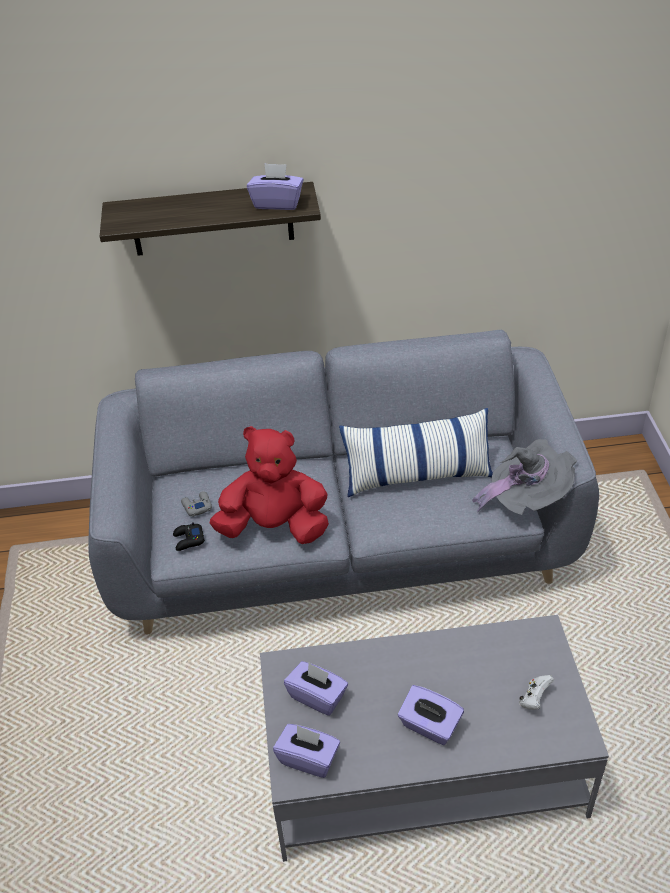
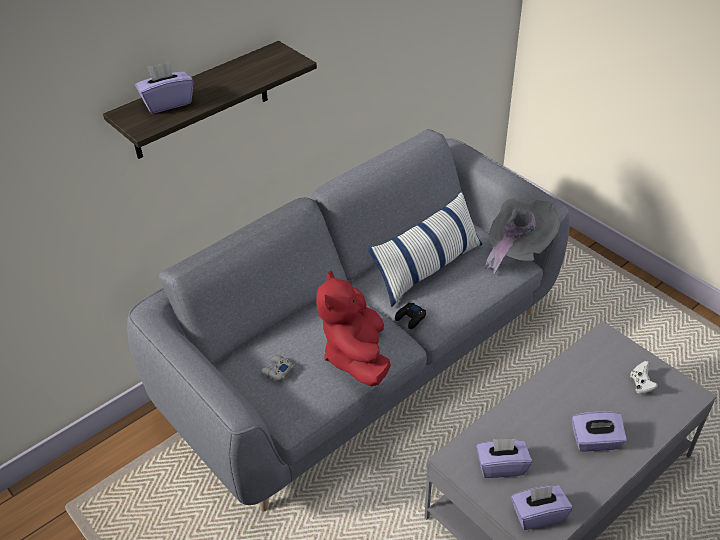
camera: 35 degrees left, 0 degrees up
black game controller [173,522,205,551] -> black game controller moved to [395,302,426,329]
red plush toy [210,426,329,544] -> red plush toy turned 60 degrees counterclockwise [316,271,391,386]
purple tissue box [247,163,304,210] -> purple tissue box moved to [135,62,193,114]

